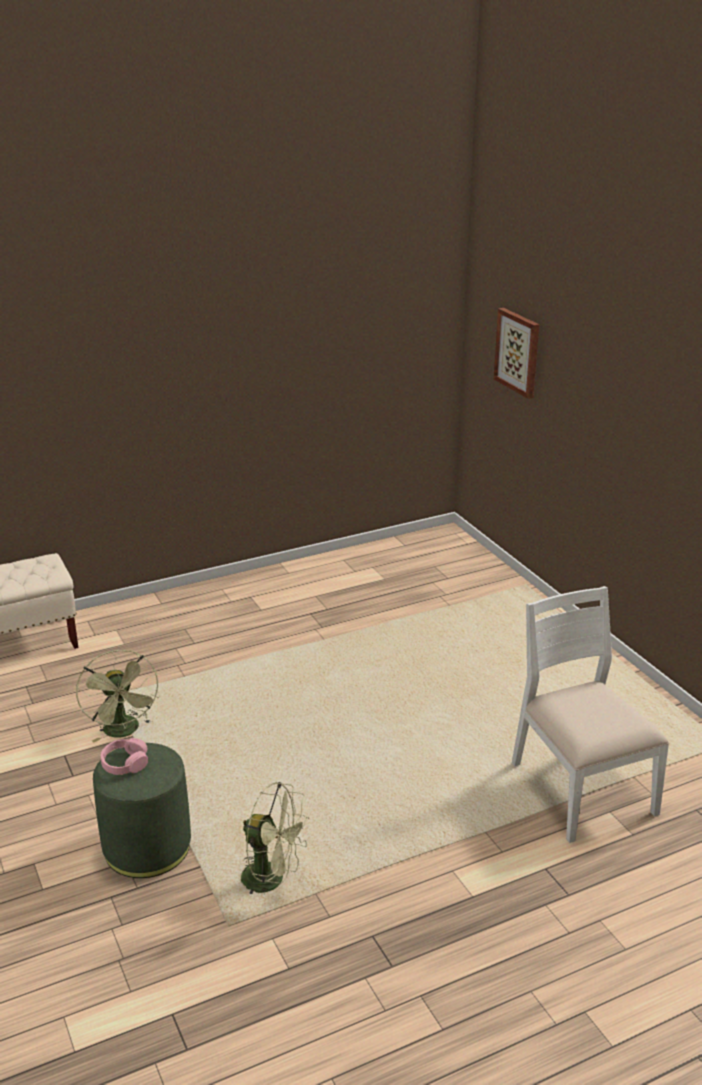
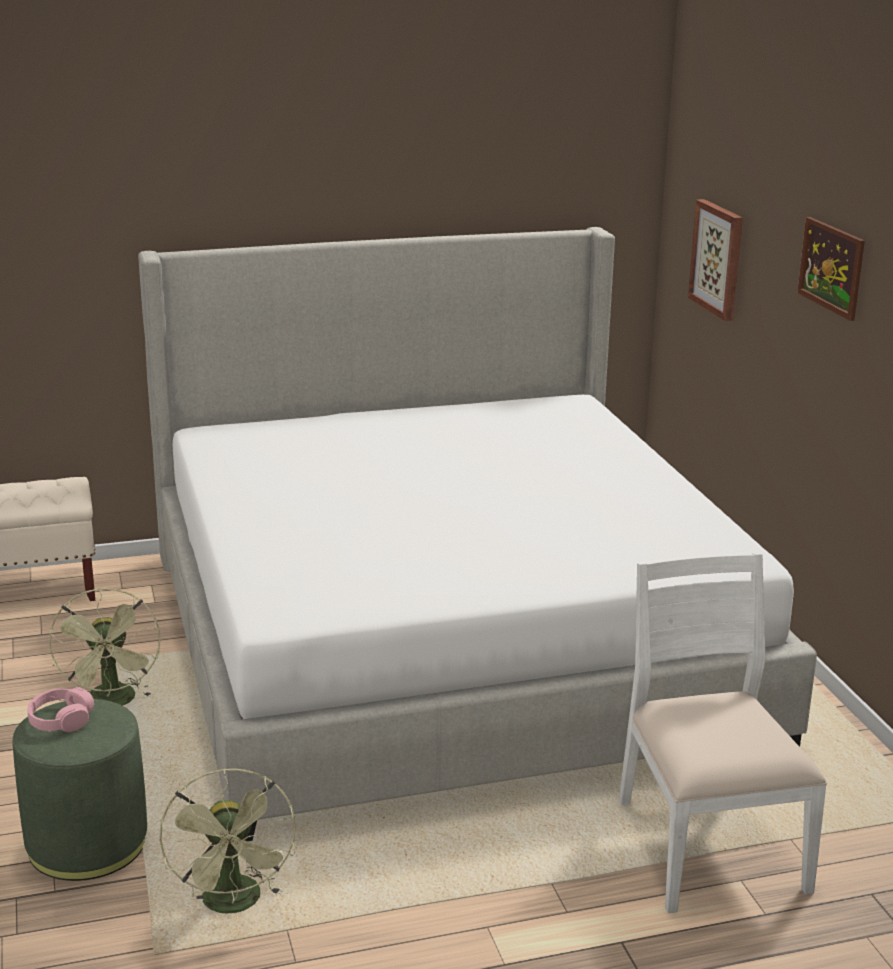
camera: 10 degrees right, 5 degrees down
green fan [241,782,309,895] -> green fan turned 45 degrees clockwise [159,768,296,914]
none -> bed [138,227,817,841]
none -> picture [797,217,865,321]

